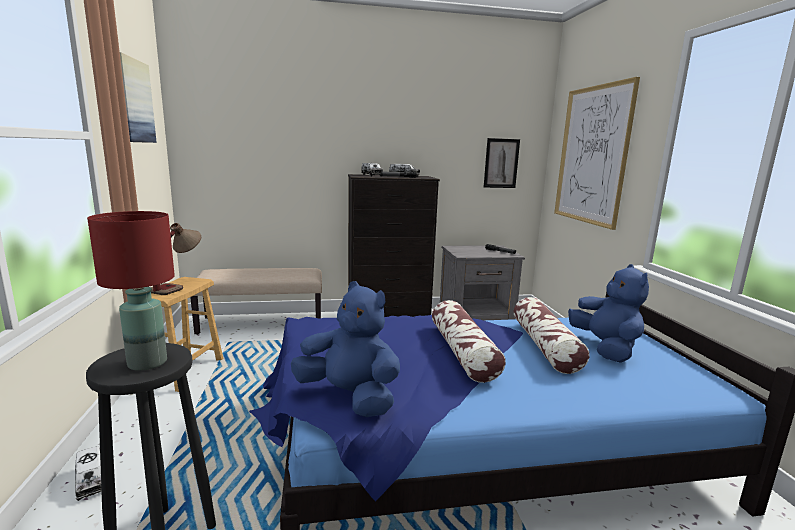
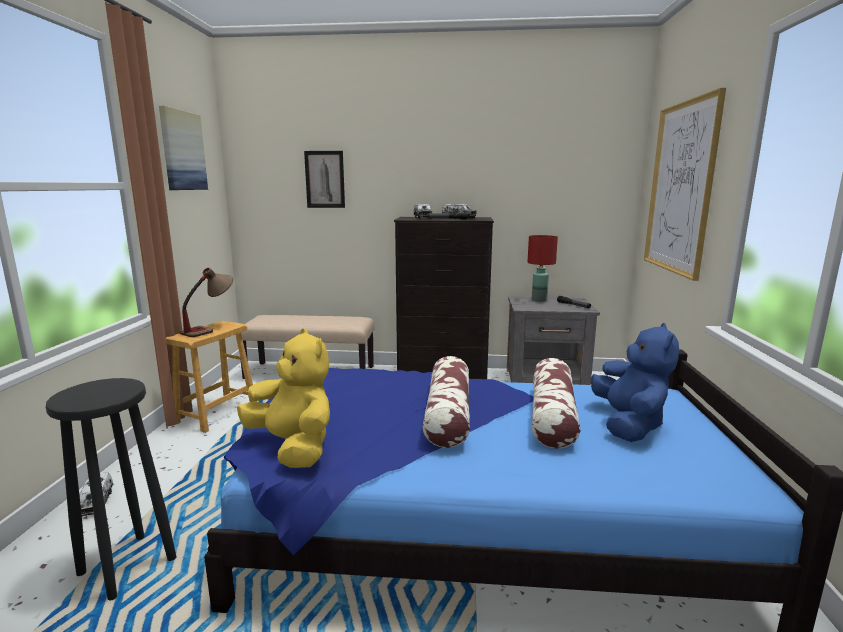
camera: 15 degrees right, 0 degrees up
red table lamp [87,211,175,371] -> red table lamp moved to [528,235,558,302]
blue plush toy [291,281,400,417] -> yellow plush toy [237,328,330,468]
picture [484,138,520,188] -> picture moved to [304,151,345,208]

